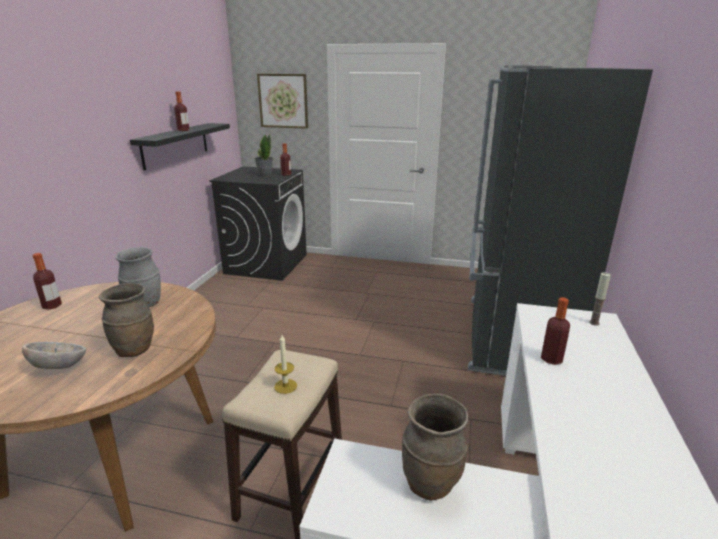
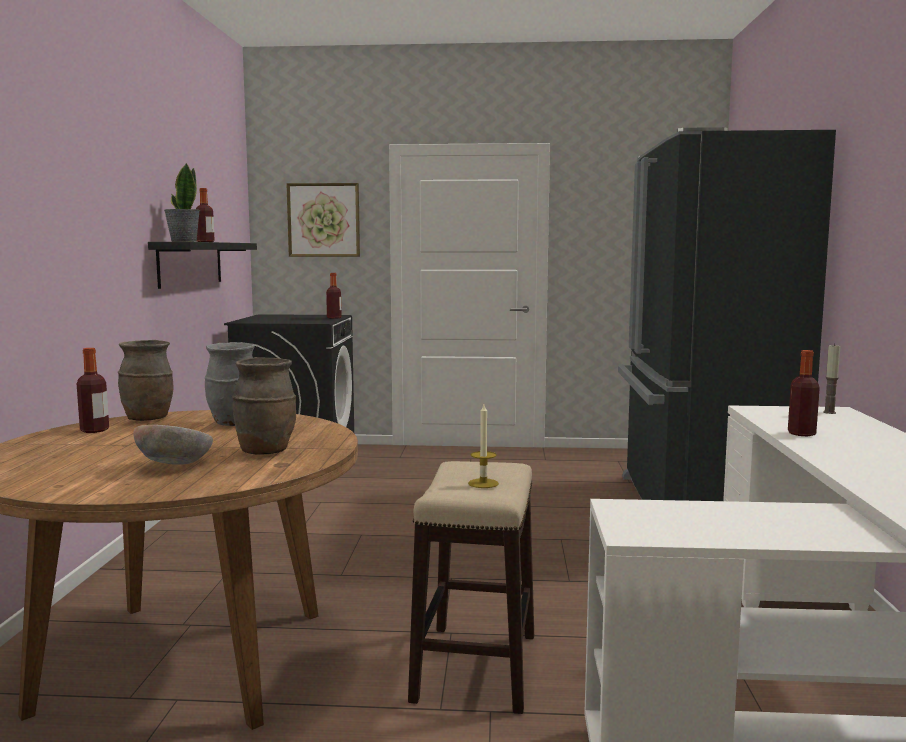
camera: 10 degrees left, 15 degrees down
potted plant [254,134,273,177] -> potted plant moved to [164,163,200,242]
brown vase [402,394,468,501] -> brown vase moved to [118,340,173,421]

